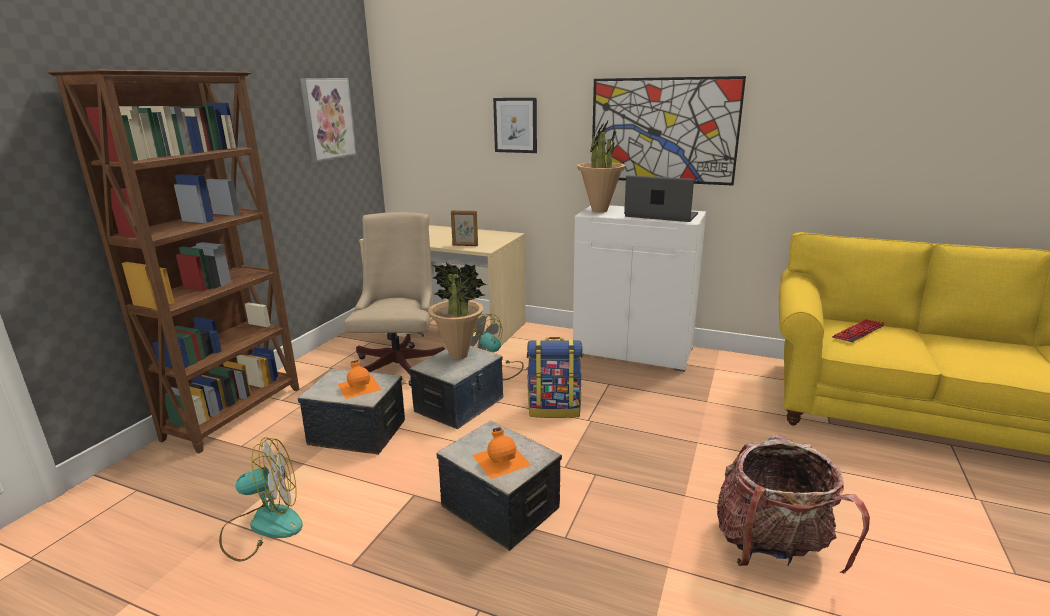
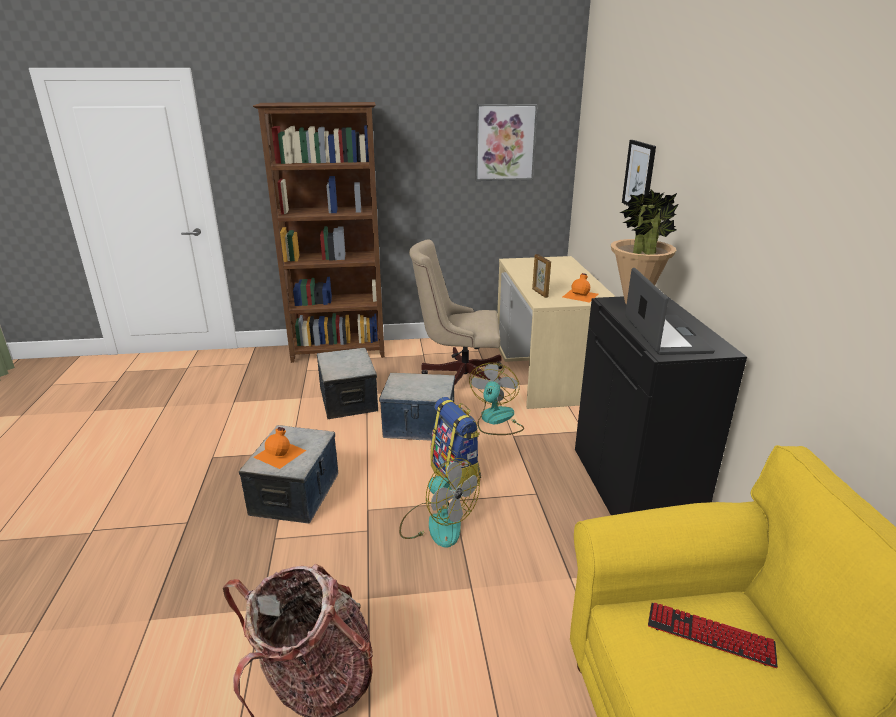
camera: 60 degrees right, 5 degrees up
fan [219,437,303,562] -> fan moved to [399,458,480,548]
orange bottle [338,360,382,399] -> orange bottle moved to [563,273,598,303]
beige office chair [344,212,445,386] -> beige office chair turned 150 degrees counterclockwise [409,239,503,386]
potted plant [428,263,487,360] -> none
white cabinet [573,205,706,372] -> black cabinet [575,295,747,515]
picture [592,76,746,186] -> none

